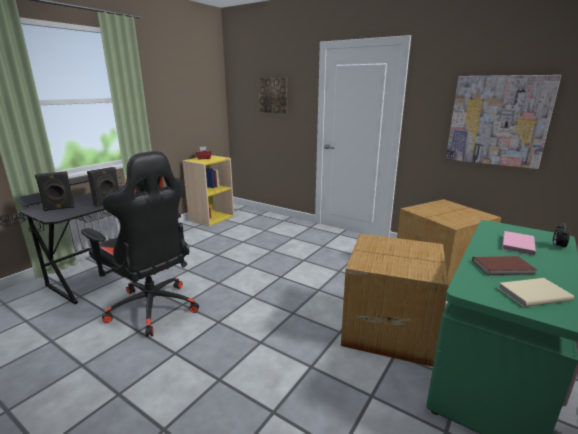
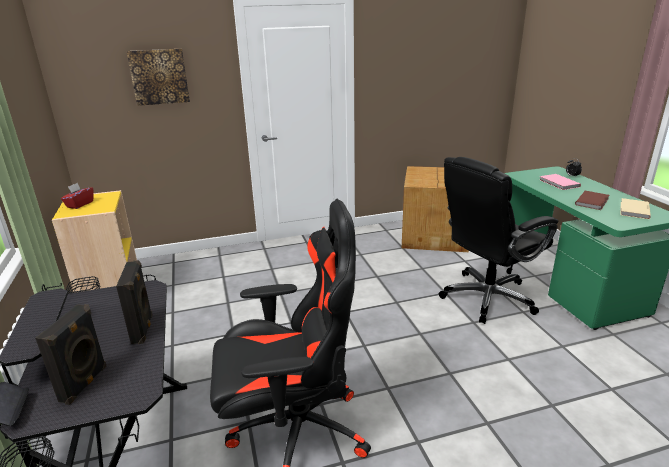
camera: 50 degrees left, 5 degrees up
cardboard box [341,234,449,367] -> black office chair [439,157,558,324]
picture [446,75,561,169] -> none

